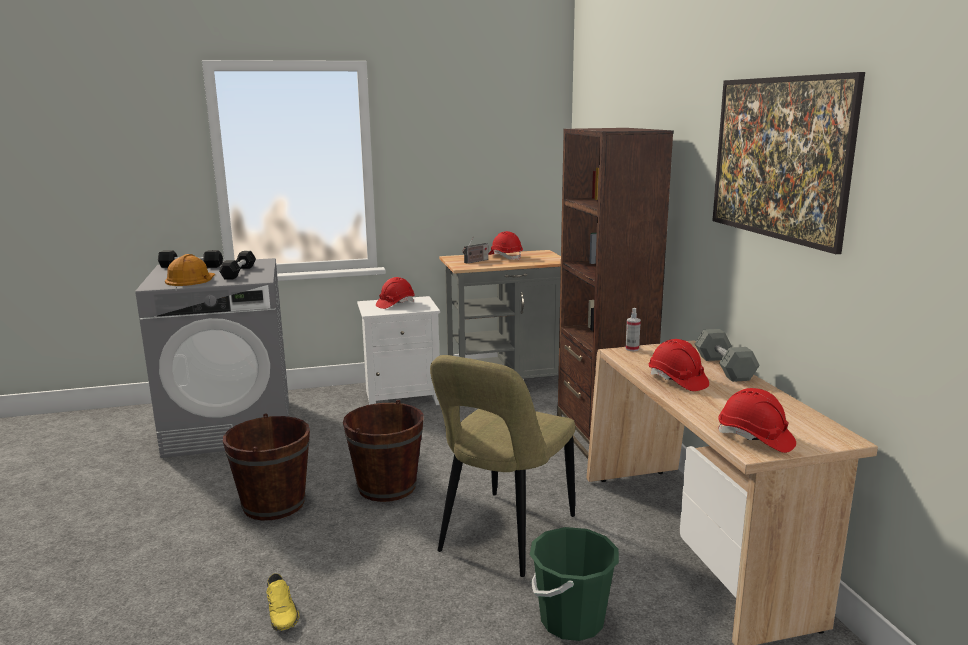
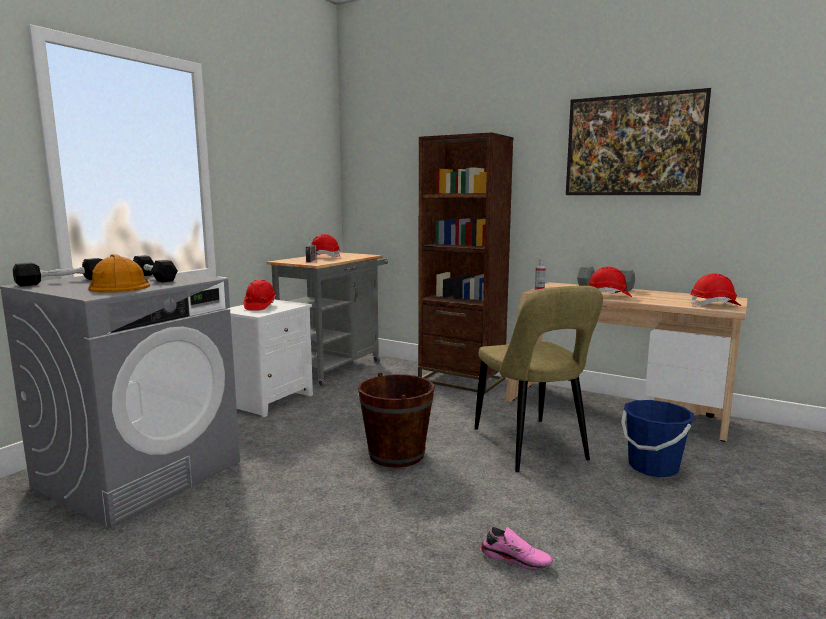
camera: 45 degrees left, 5 degrees down
brown bucket [223,413,310,520] -> none
yellow shoe [266,573,299,631] -> pink shoe [480,527,553,571]
green bucket [530,527,619,641] -> blue bucket [621,400,694,477]

